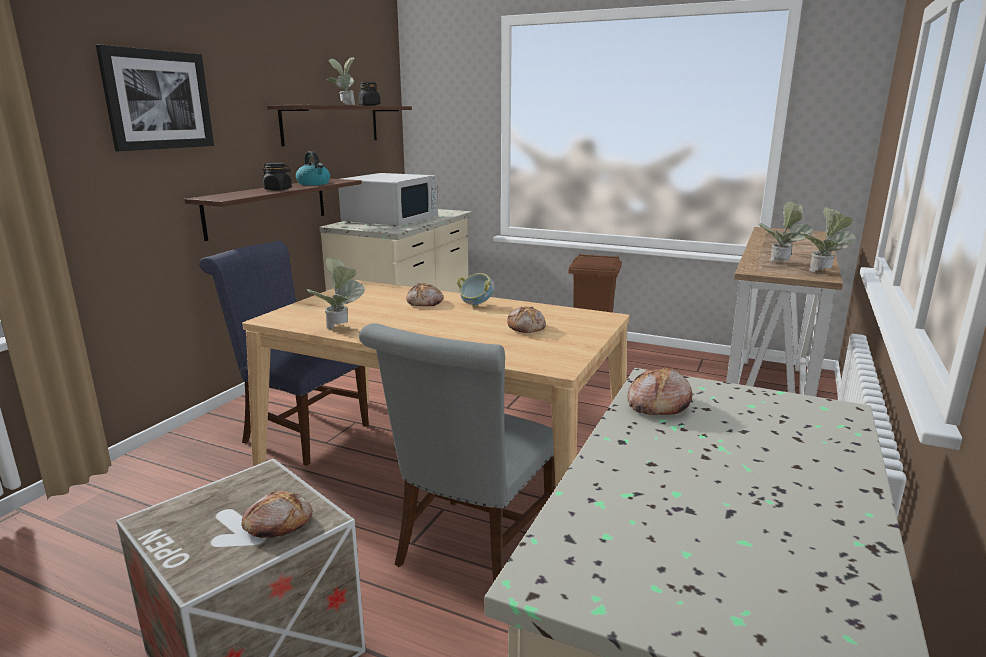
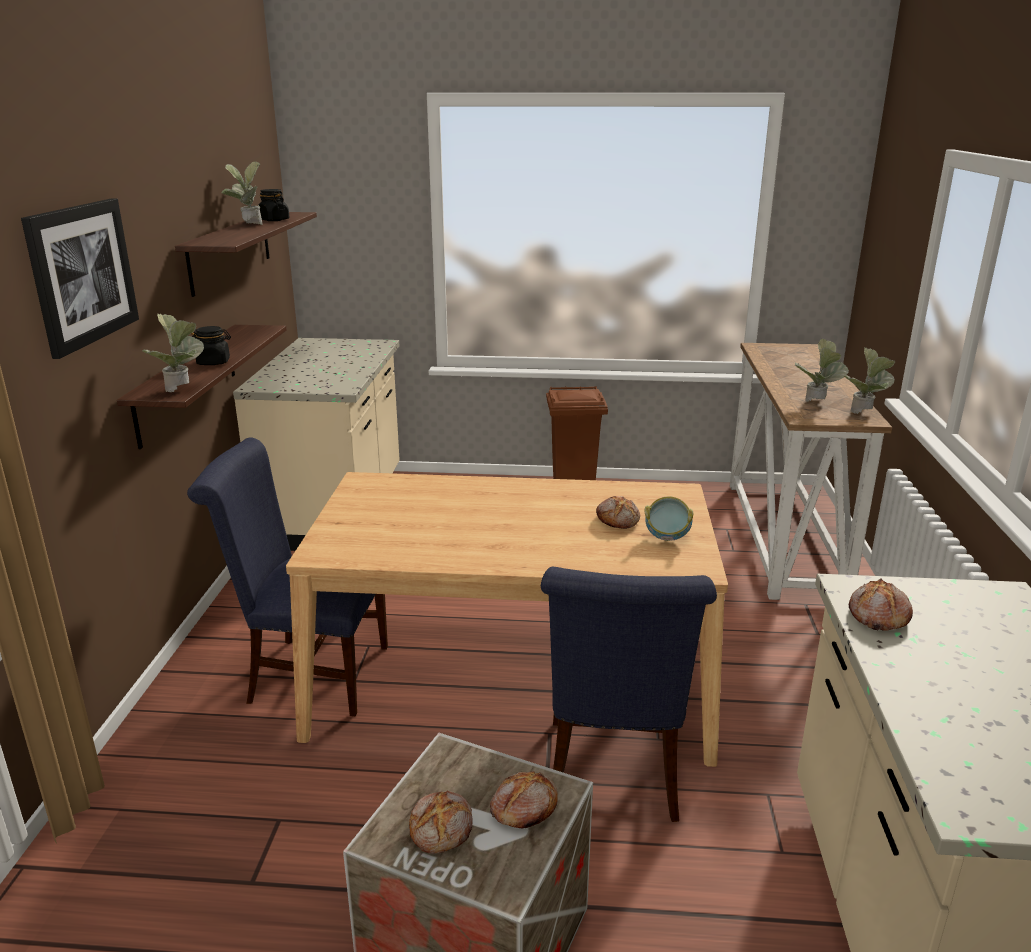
camera: 20 degrees left, 5 degrees up
kettle [296,151,330,185] -> none
potted plant [307,258,365,330] -> potted plant moved to [142,314,204,392]
white microwave [338,173,438,226] -> none
grey chair [359,323,555,582] -> blue chair [541,567,717,822]
bread [406,283,444,306] -> bread moved to [409,791,473,854]
bowl [457,273,494,307] -> bowl moved to [645,496,693,541]

